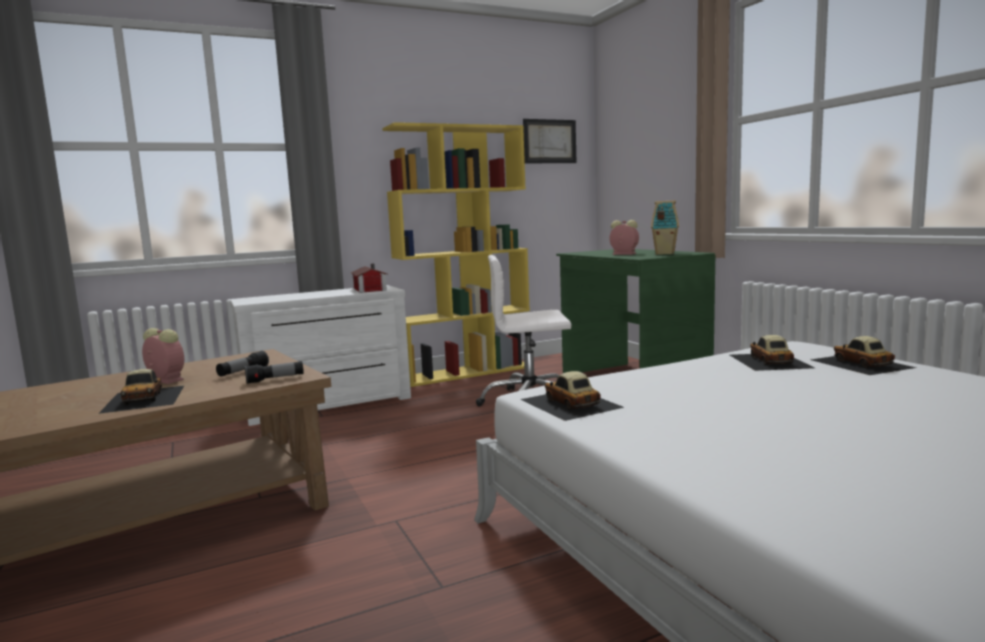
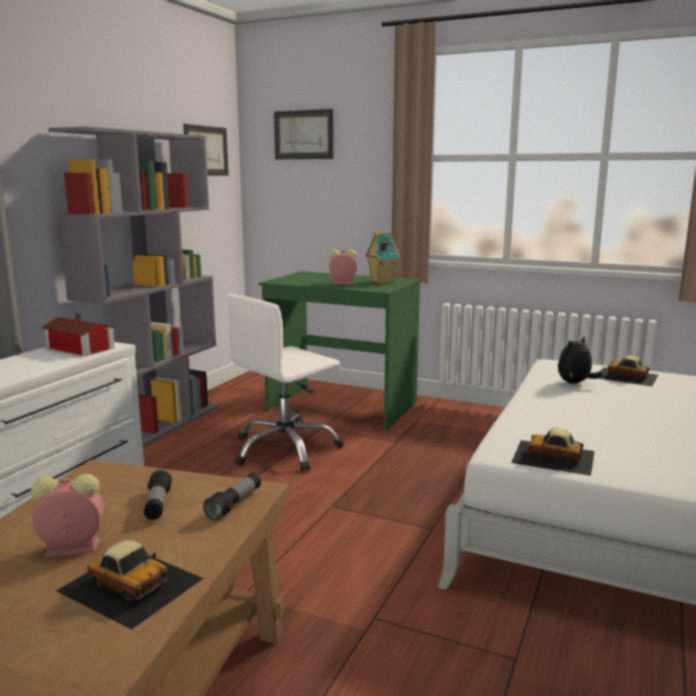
camera: 40 degrees left, 5 degrees up
yellow bookcase [382,122,530,387] -> grey bookcase [49,126,220,446]
toy car [730,335,814,371] -> plush toy [558,336,602,384]
none -> picture [274,109,334,159]

